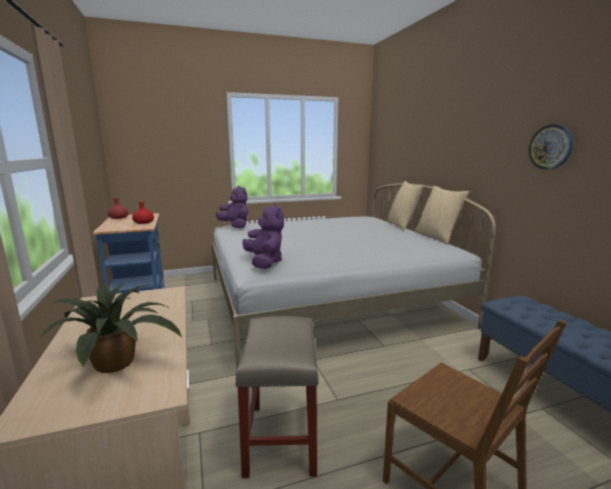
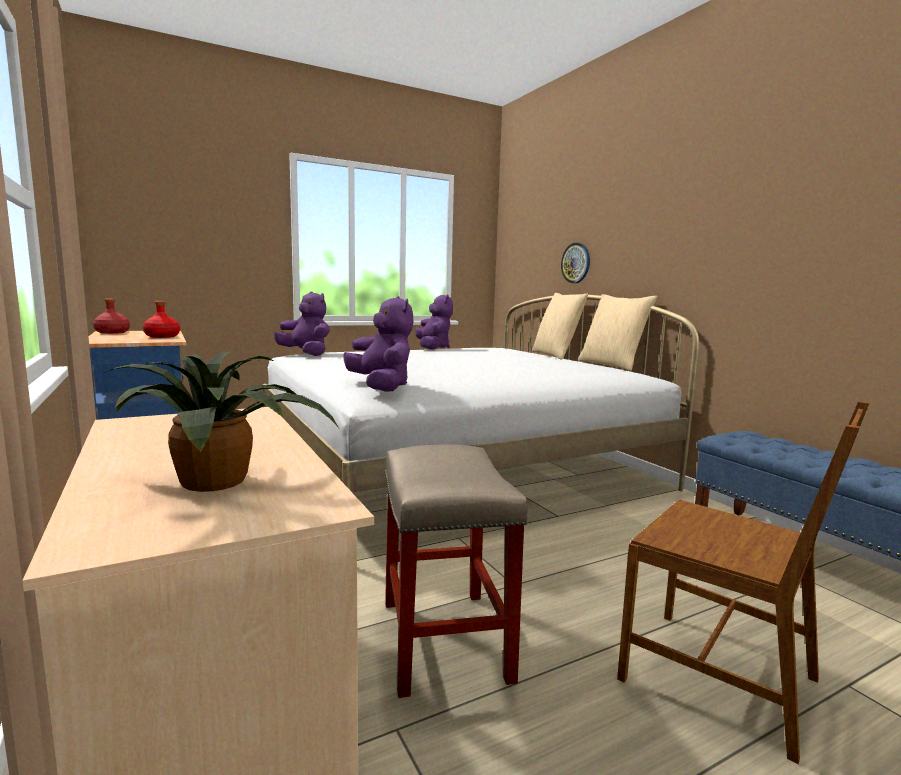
camera: 10 degrees left, 5 degrees down
wall clock [529,124,573,170] -> wall clock moved to [561,243,590,283]
none -> purple plush toy [415,294,453,350]

